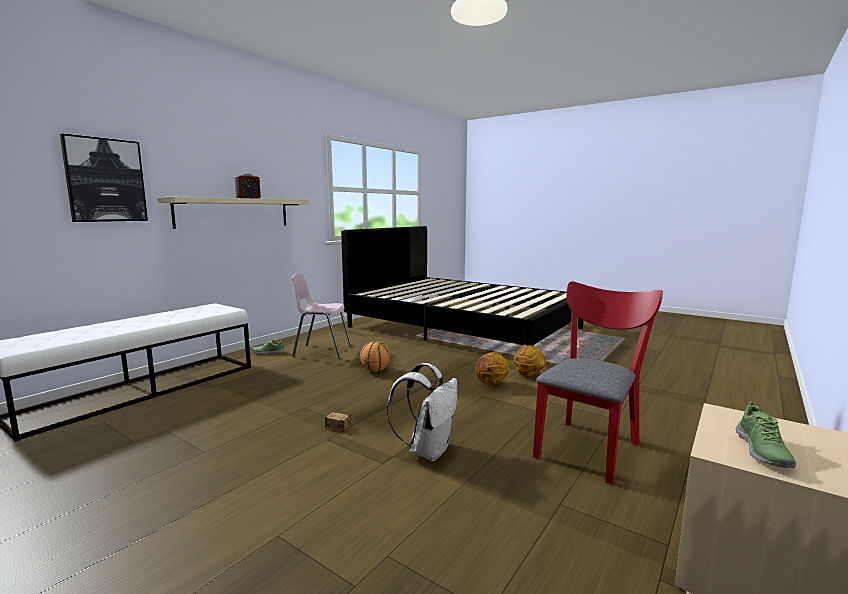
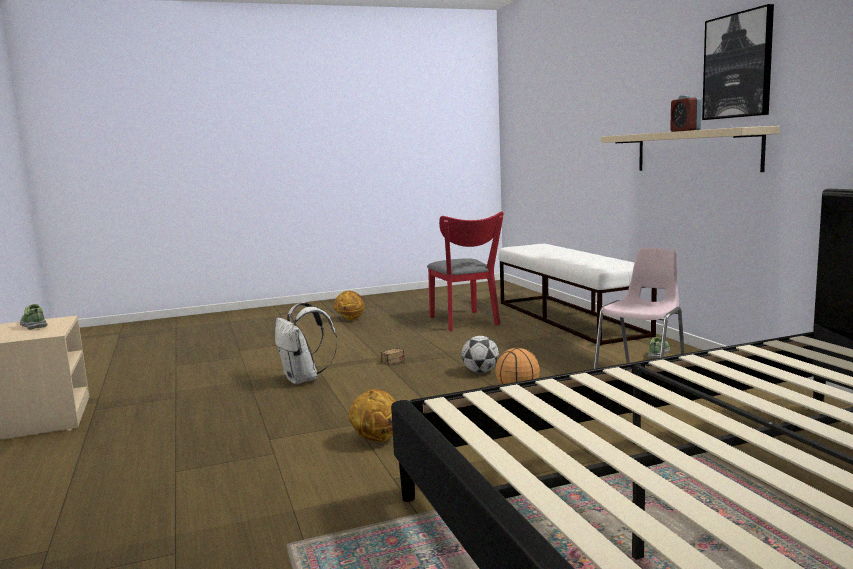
camera: 125 degrees right, 0 degrees up
picture [60,134,148,222] -> picture moved to [702,4,774,120]
basketball [514,345,546,377] -> basketball moved to [334,291,365,321]
red chair [533,281,663,485] -> red chair moved to [427,211,504,331]
none -> football [462,336,499,373]

